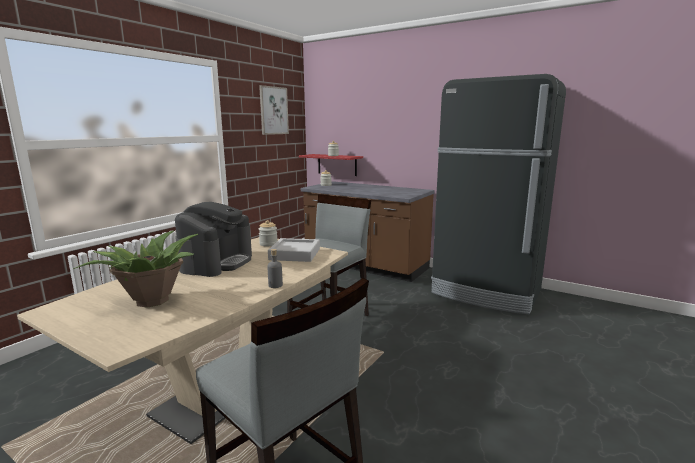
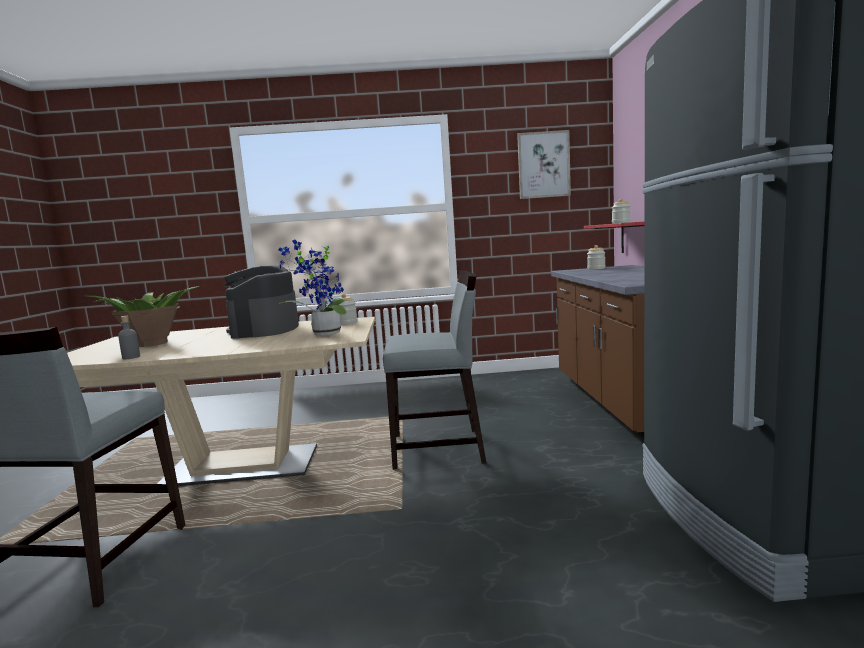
camera: 55 degrees right, 5 degrees down
coffee machine [175,202,252,277] -> coffee machine turned 105 degrees clockwise [224,264,299,339]
grey bottle [267,249,283,288] -> grey bottle moved to [118,316,140,359]
grey tray [268,238,320,262] -> potted plant [278,240,347,336]

